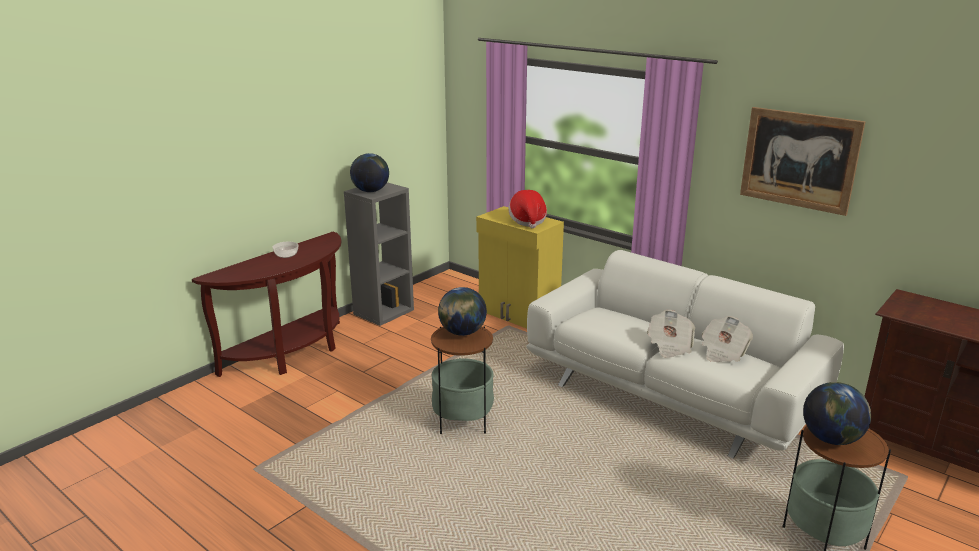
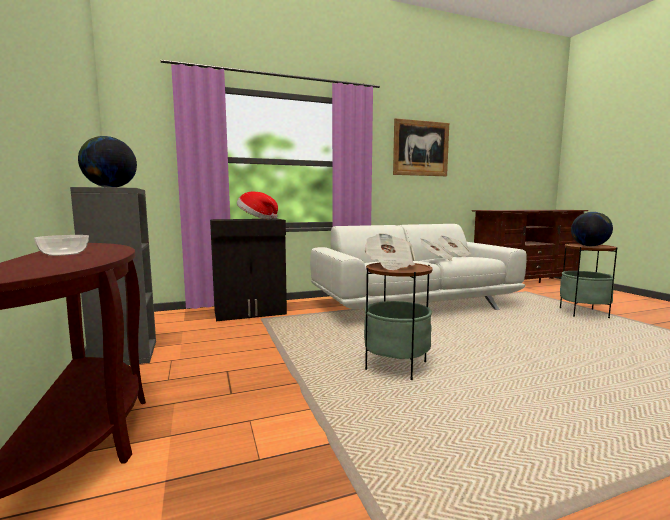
camera: 60 degrees left, 15 degrees down
globe [438,287,487,336] -> newspaper [364,233,415,270]
yellow cabinet [476,206,564,328] -> black cabinet [210,219,287,321]

